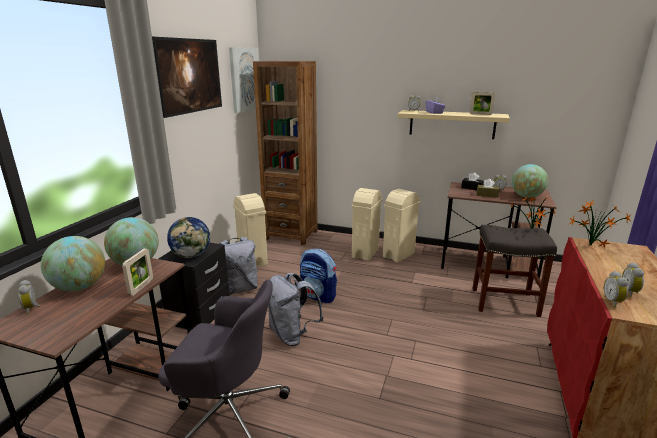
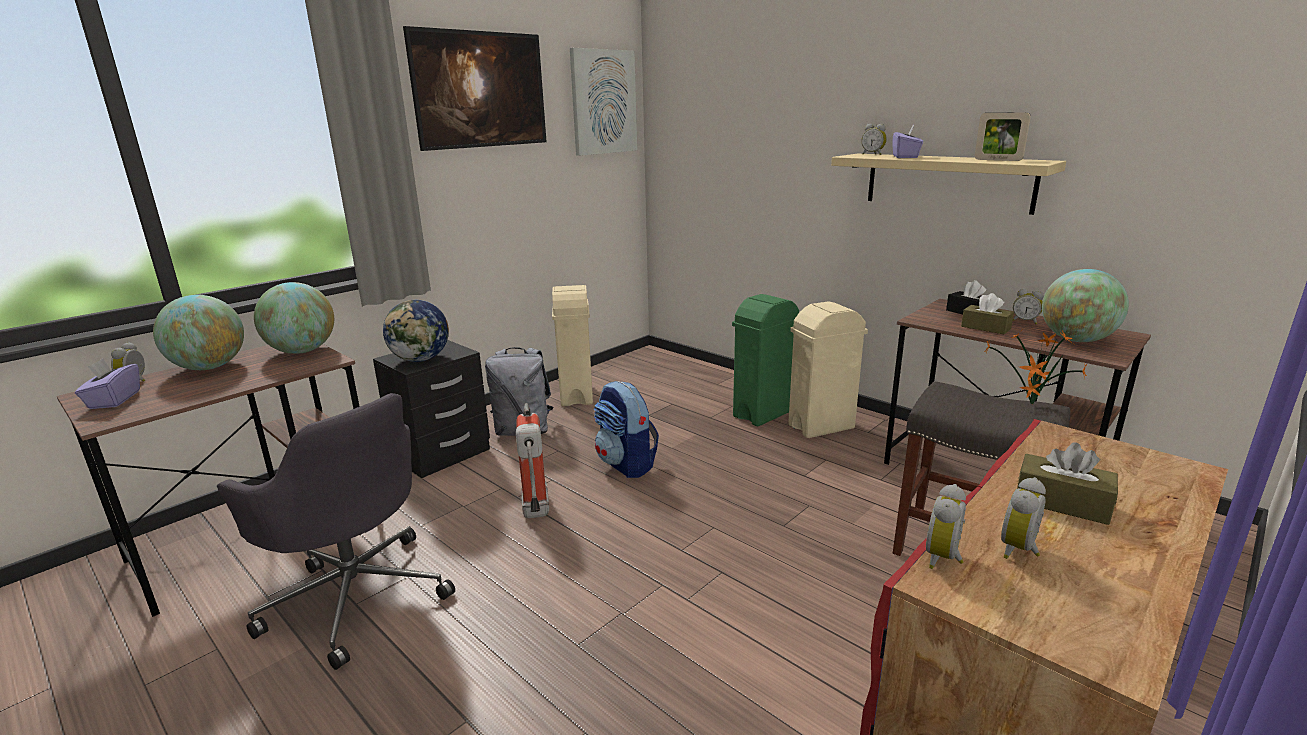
camera: 25 degrees right, 0 degrees up
picture frame [122,249,153,296] -> none
brown bookcase [253,61,318,245] -> none
grey backpack [268,273,324,346] -> fire extinguisher [516,403,549,518]
beige trash can [351,188,382,261] -> green trash can [732,294,799,426]
potted plant [570,201,632,248] -> none
none -> purple tissue box [75,358,140,409]
none -> brown tissue box [1017,442,1118,525]

